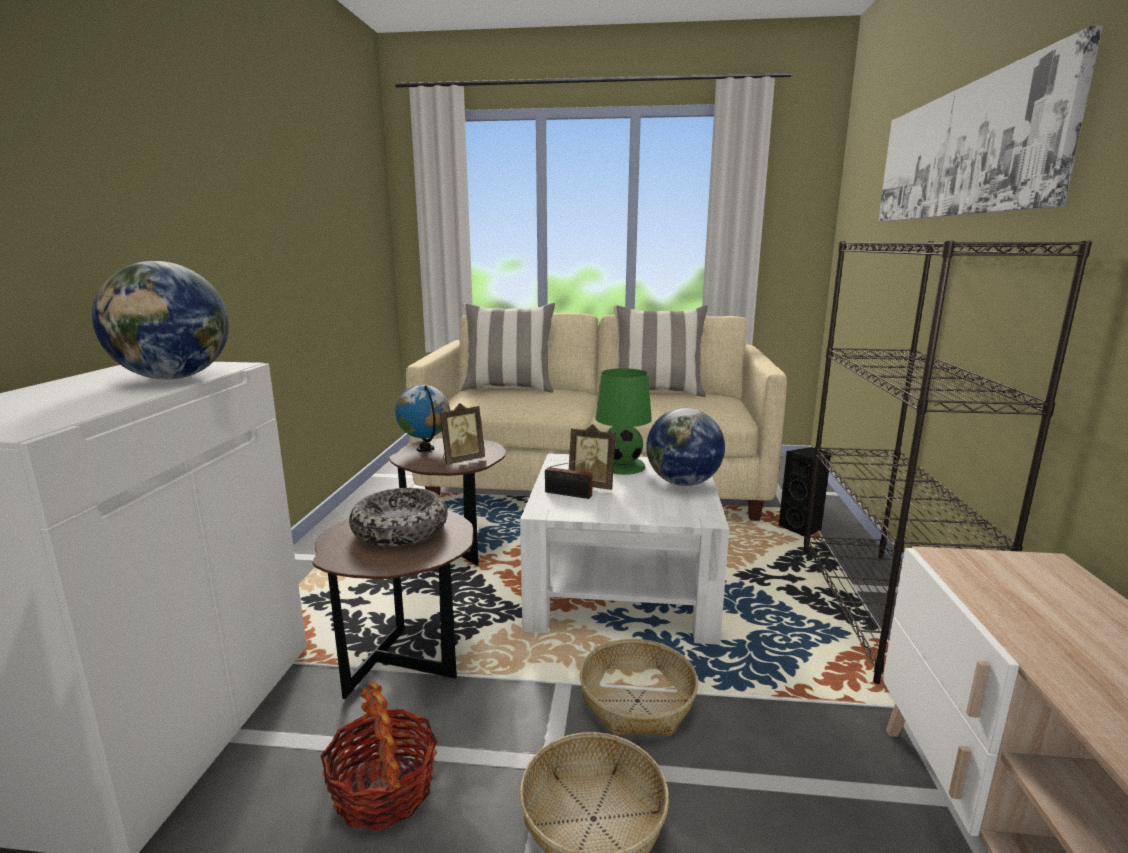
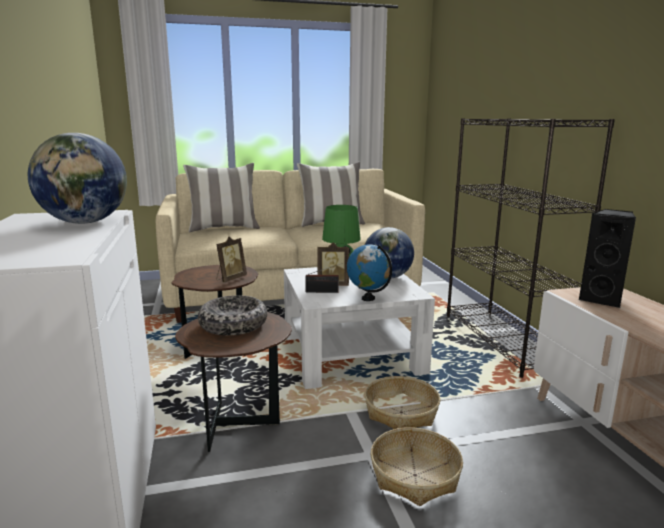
camera: 20 degrees left, 0 degrees up
basket [320,682,438,831] -> none
globe [395,385,450,452] -> globe moved to [347,244,392,301]
black speaker [778,447,831,536] -> black speaker moved to [579,209,636,308]
picture [878,26,1103,222] -> none

